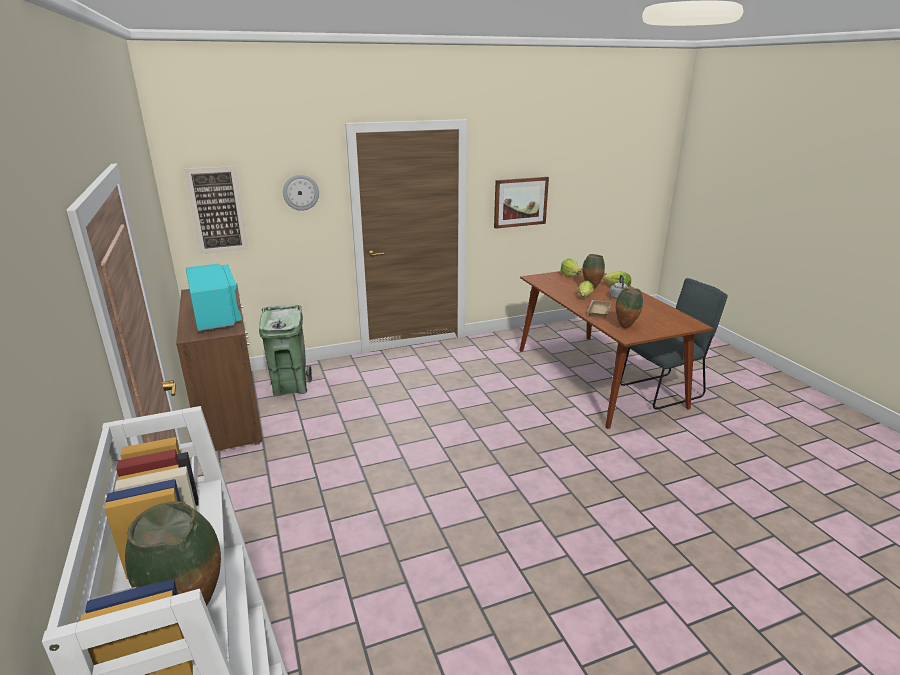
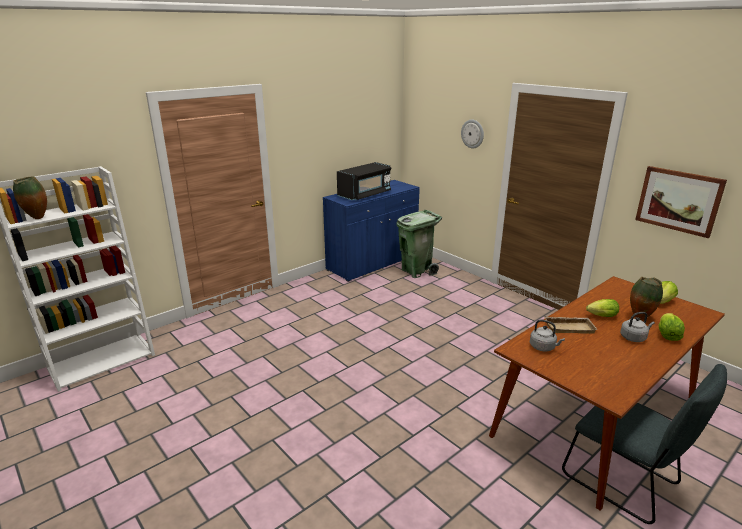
camera: 70 degrees right, 0 degrees up
brown cabinet [176,284,263,451] -> blue cabinet [323,180,420,282]
picture [184,166,248,254] -> none
turquoise microwave [186,263,242,331] -> black microwave [337,162,391,200]
vase [616,287,643,328] -> grey kettle [530,319,565,351]

